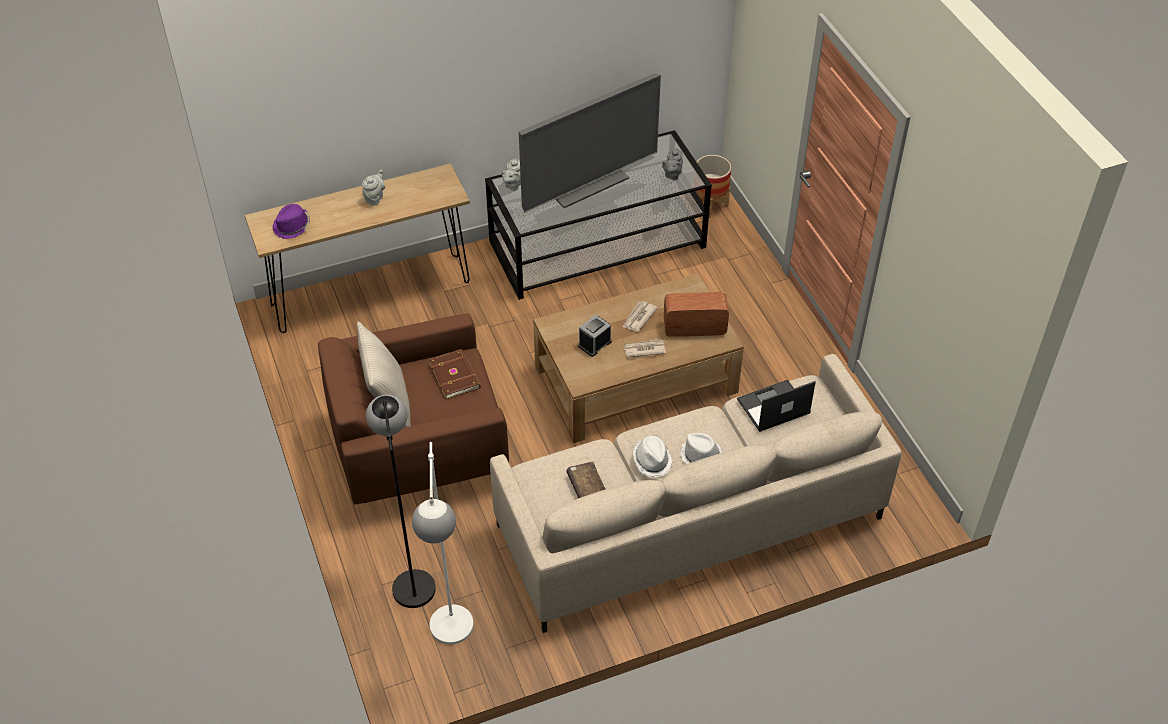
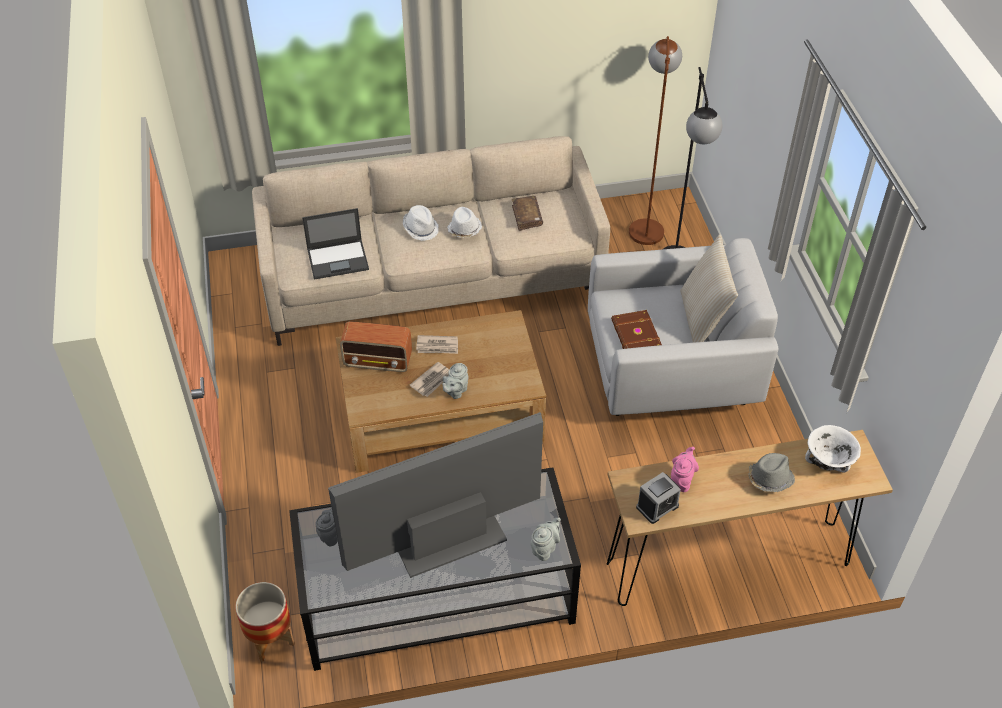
camera: 170 degrees left, 0 degrees up
purple hat [273,204,310,239] -> white bowl [805,425,861,473]
brown armchair [318,313,509,505] -> white armchair [588,238,778,416]
grey teapot [362,170,385,206] -> grey teapot moved to [442,363,468,399]
white floor lamp [412,442,474,645] -> brown floor lamp [629,36,682,245]
alarm clock [578,315,612,357] -> alarm clock moved to [636,472,681,524]
none -> pink teapot [671,447,699,492]
none -> grey hat [748,453,795,492]

